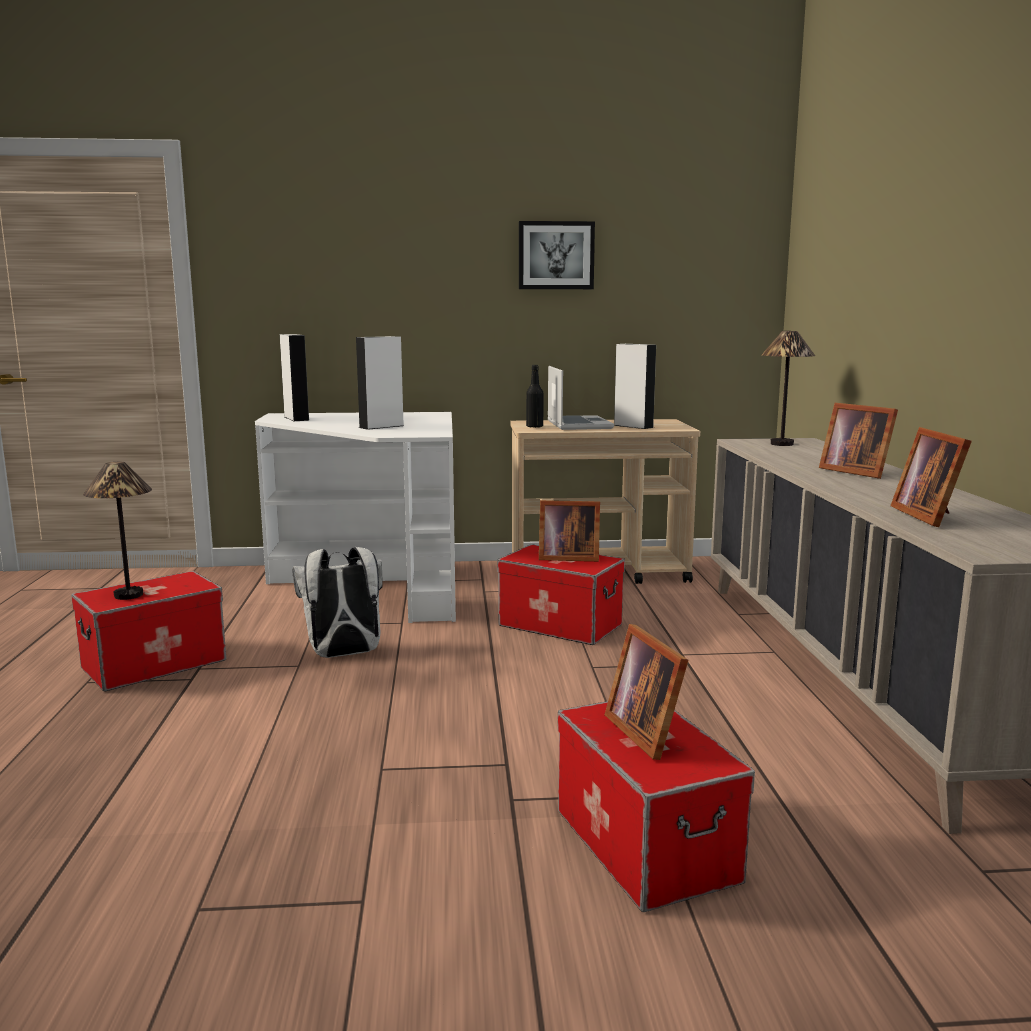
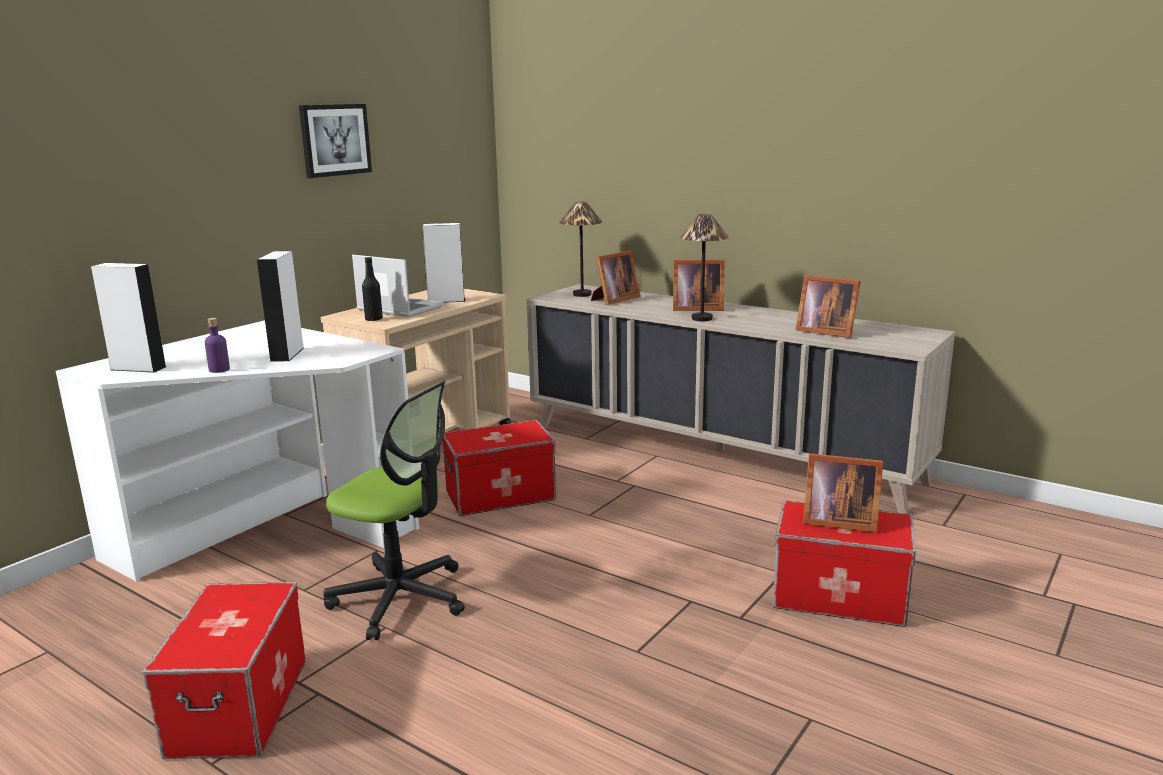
camera: 50 degrees left, 5 degrees up
table lamp [83,462,152,600] -> table lamp moved to [680,214,729,321]
white backpack [292,547,383,658] -> office chair [323,381,465,640]
picture frame [539,500,600,562] -> picture frame moved to [591,250,641,305]
none -> purple bottle [205,318,230,373]

